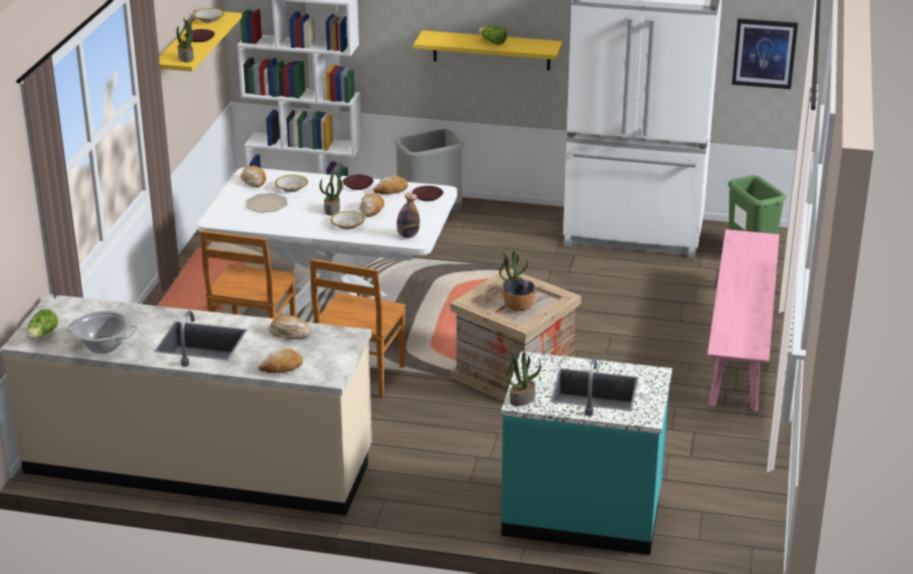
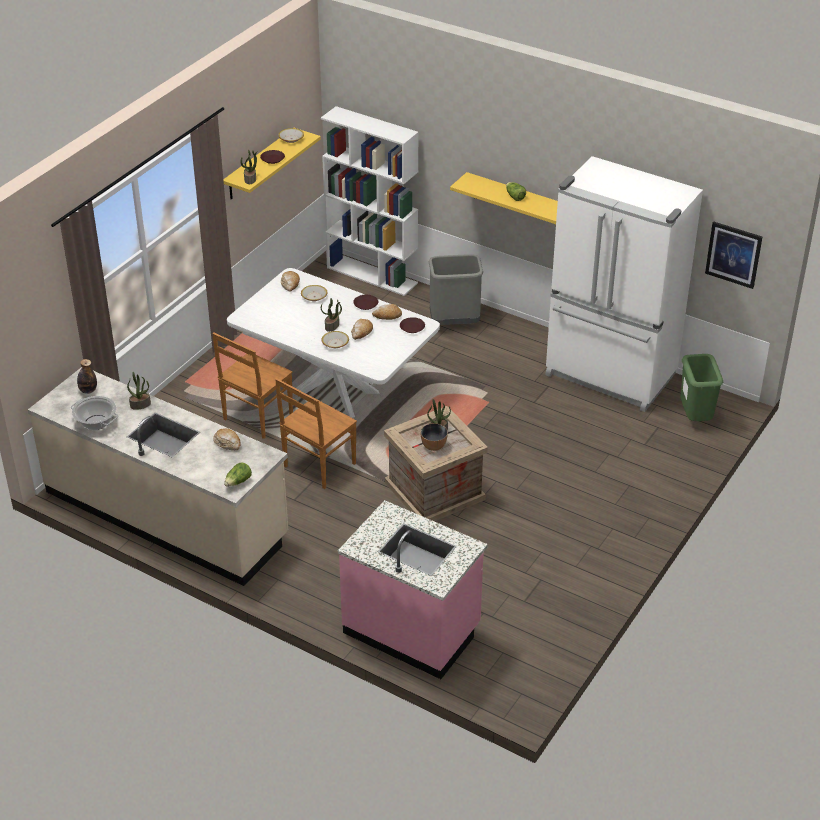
camera: 20 degrees right, 10 degrees up
lettuce [27,309,58,339] -> lettuce moved to [224,463,252,486]
plate [246,193,287,212] -> none
bread [259,349,303,373] -> none
bottle [397,193,420,238] -> bottle moved to [77,359,97,394]
turquoise counter [501,352,672,555] -> pink counter [338,500,488,679]
potted plant [506,351,541,406] -> potted plant moved to [127,372,151,410]
pink bench [707,229,779,411] -> none

